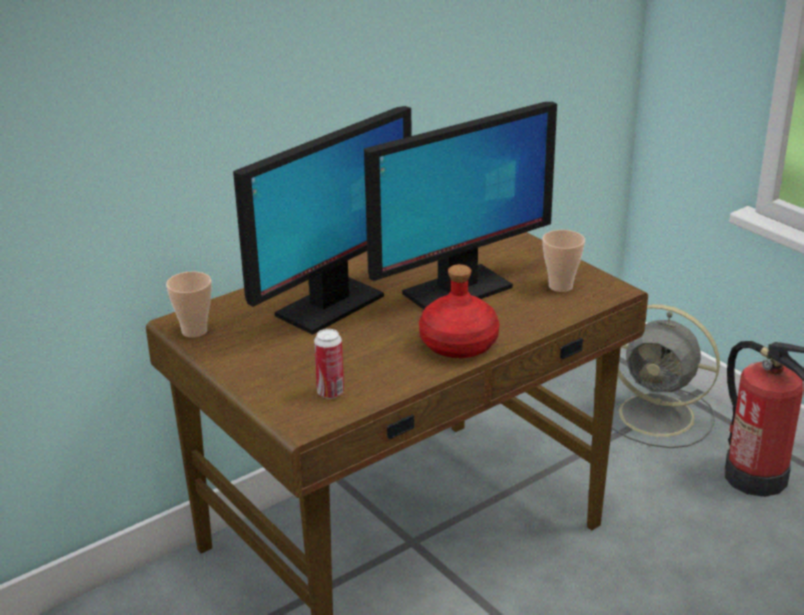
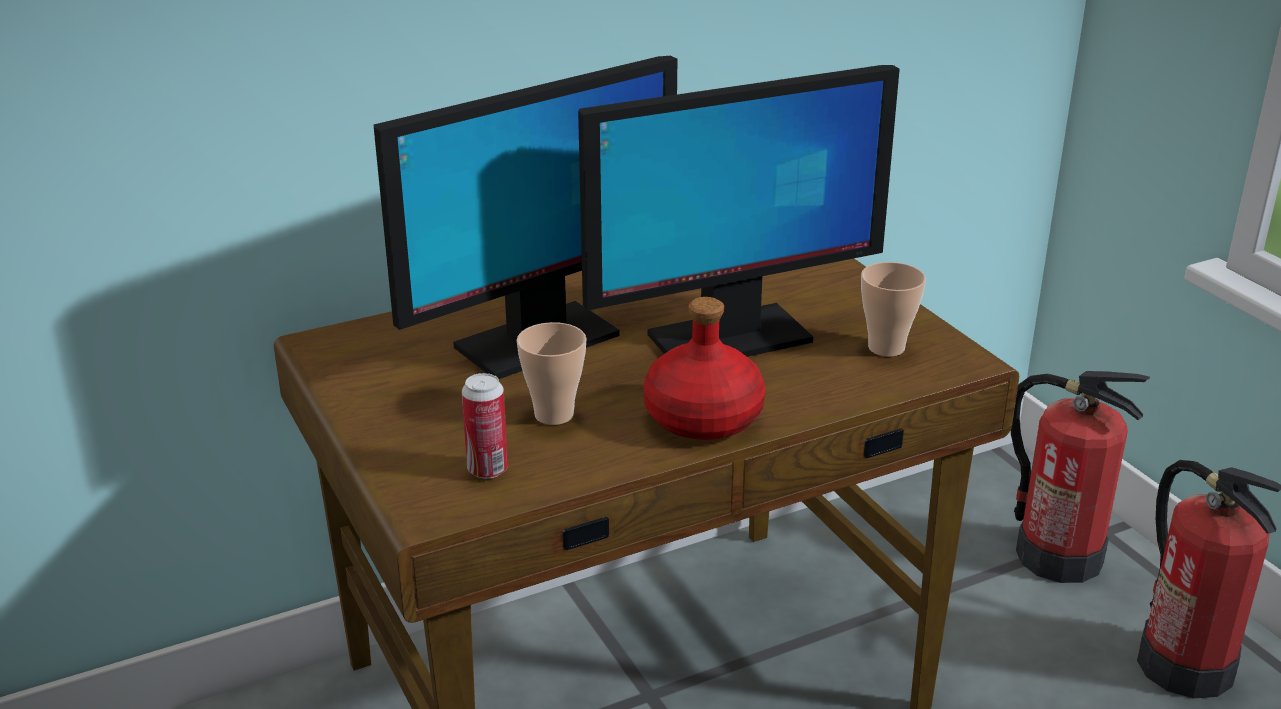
camera: 10 degrees right, 0 degrees up
cup [166,271,212,338] -> cup moved to [517,322,587,425]
grey fan [612,304,720,448] -> fire extinguisher [1011,371,1150,583]

